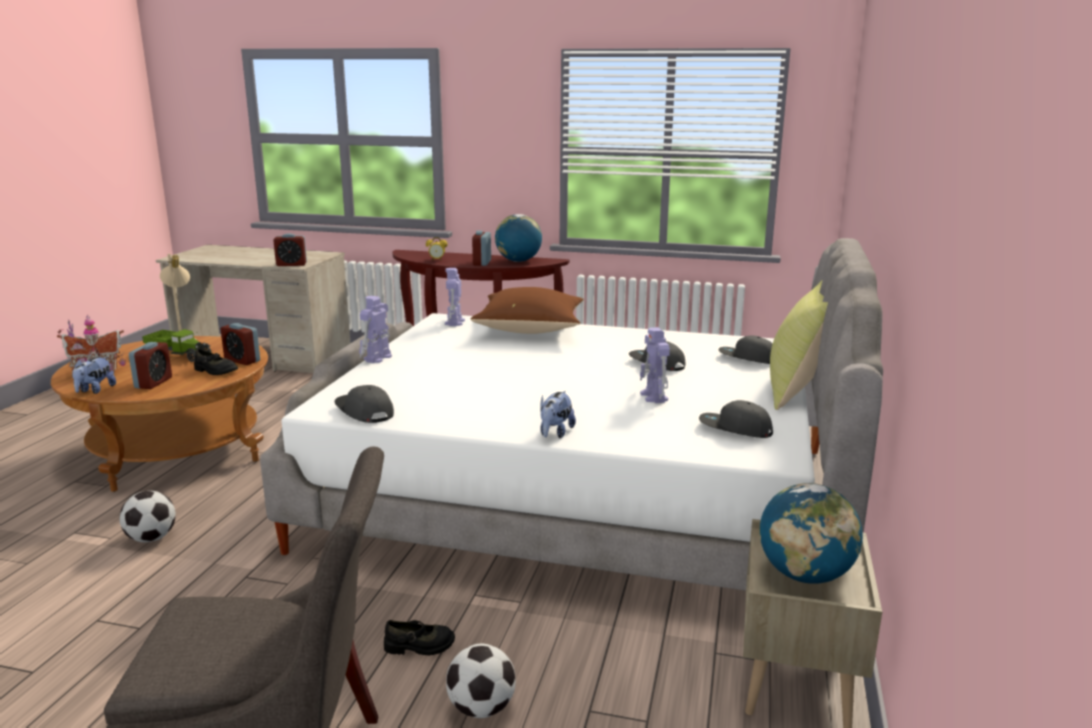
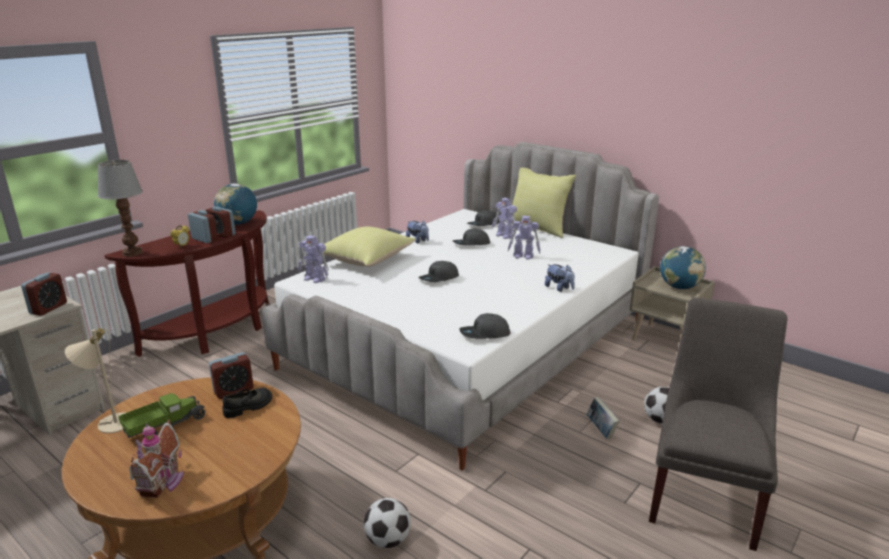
camera: 65 degrees left, 5 degrees up
plush toy [72,357,116,394] -> plush toy moved to [406,221,429,243]
alarm clock [129,342,172,389] -> alarm clock moved to [188,210,218,243]
toy robot [359,296,392,363] -> toy robot moved to [492,198,517,239]
black shoe [384,620,455,656] -> book [587,397,620,439]
brown pillow [471,287,584,334] -> yellow pillow [323,227,416,267]
grey cap [699,400,773,438] -> grey cap moved to [418,261,459,282]
none -> table lamp [98,160,143,256]

